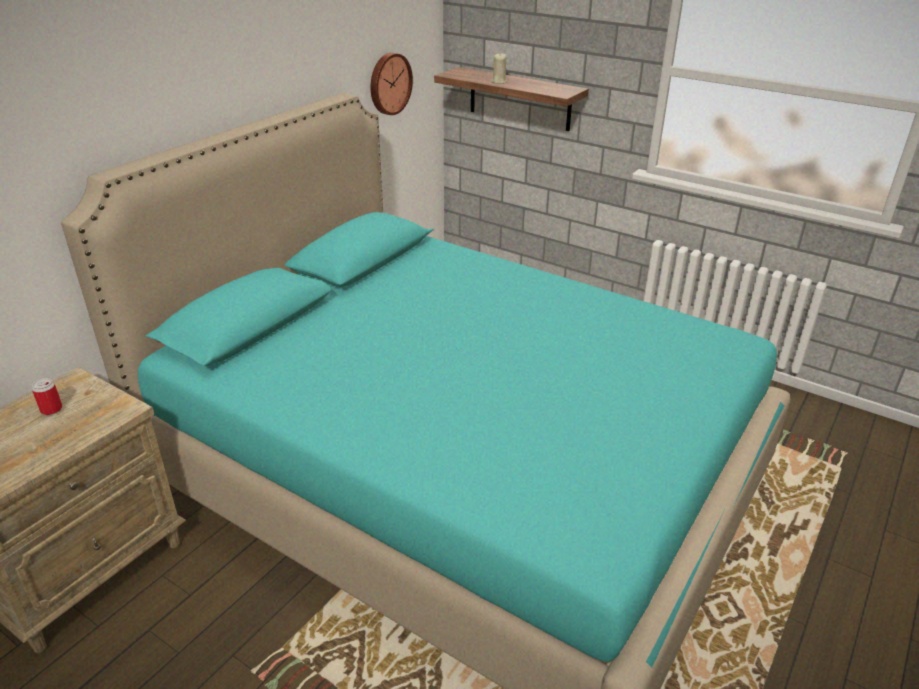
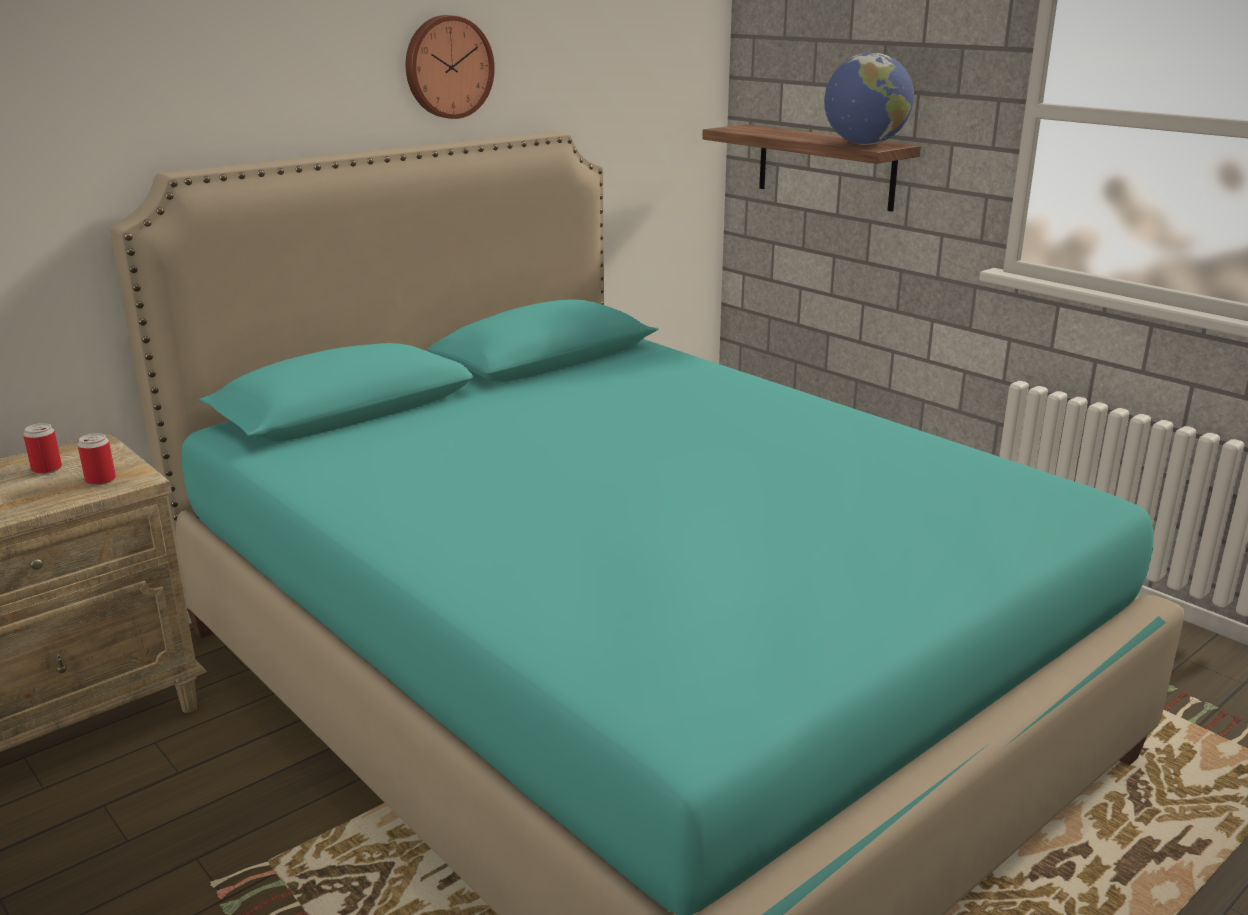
camera: 15 degrees right, 10 degrees down
wall clock [371,53,413,115] -> wall clock moved to [406,15,495,119]
beige candle [491,53,507,84] -> none
none -> can [78,433,116,485]
none -> globe [824,53,914,145]

